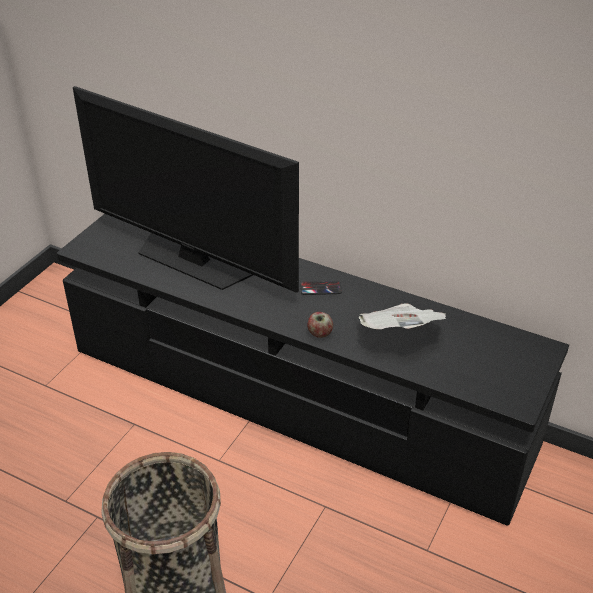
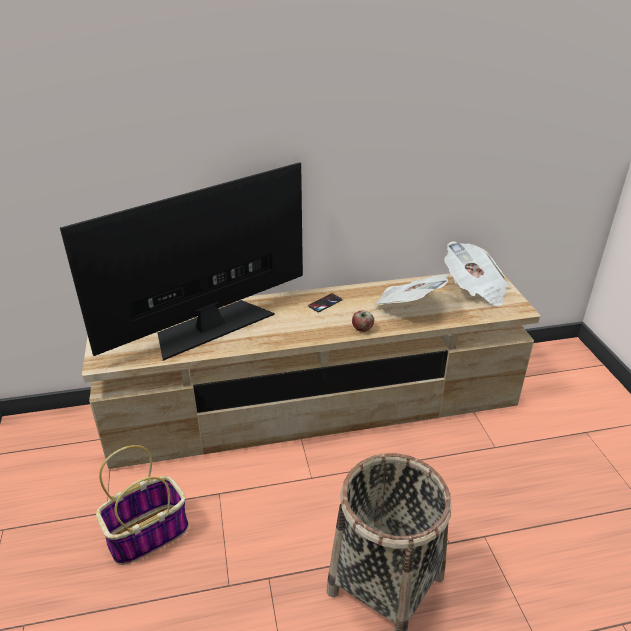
camera: 40 degrees left, 5 degrees down
black tv stand [57,214,569,526] -> beige tv stand [82,273,540,469]
television [73,86,299,293] -> television turned 150 degrees clockwise [60,162,303,361]
none -> basket [96,445,189,565]
none -> newspaper [444,241,509,306]

